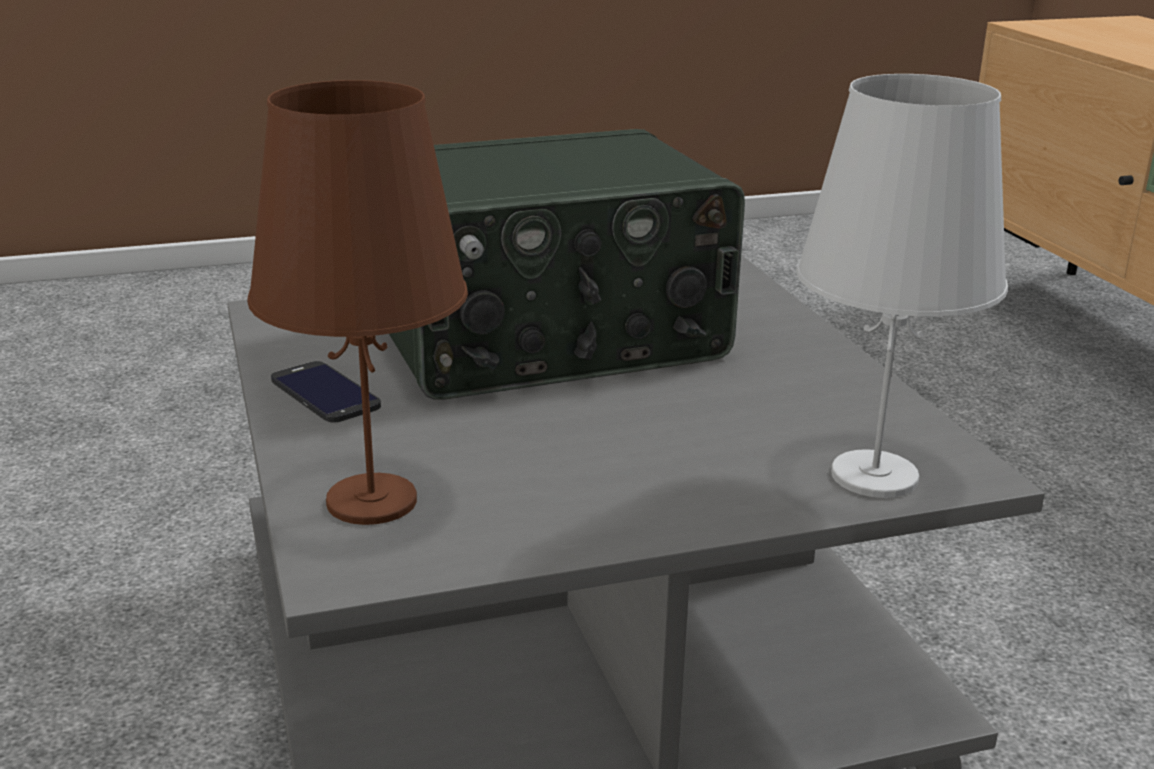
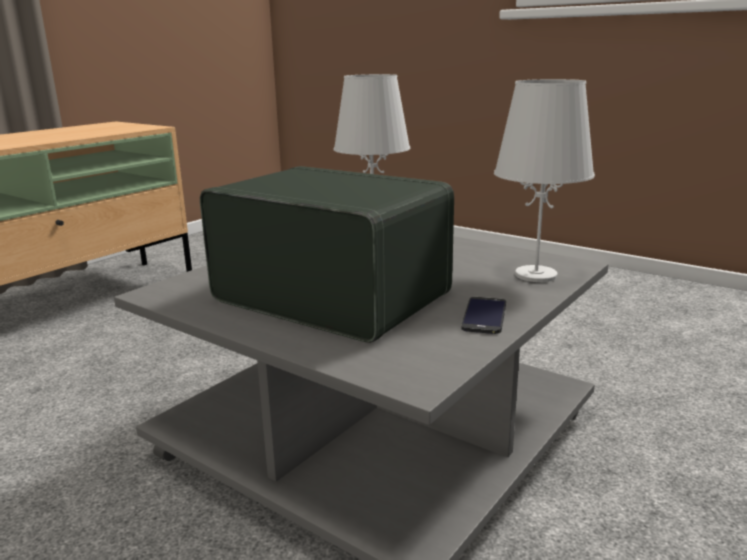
camera: 125 degrees left, 5 degrees down
brown table lamp [247,80,468,525] -> white table lamp [494,79,595,282]

